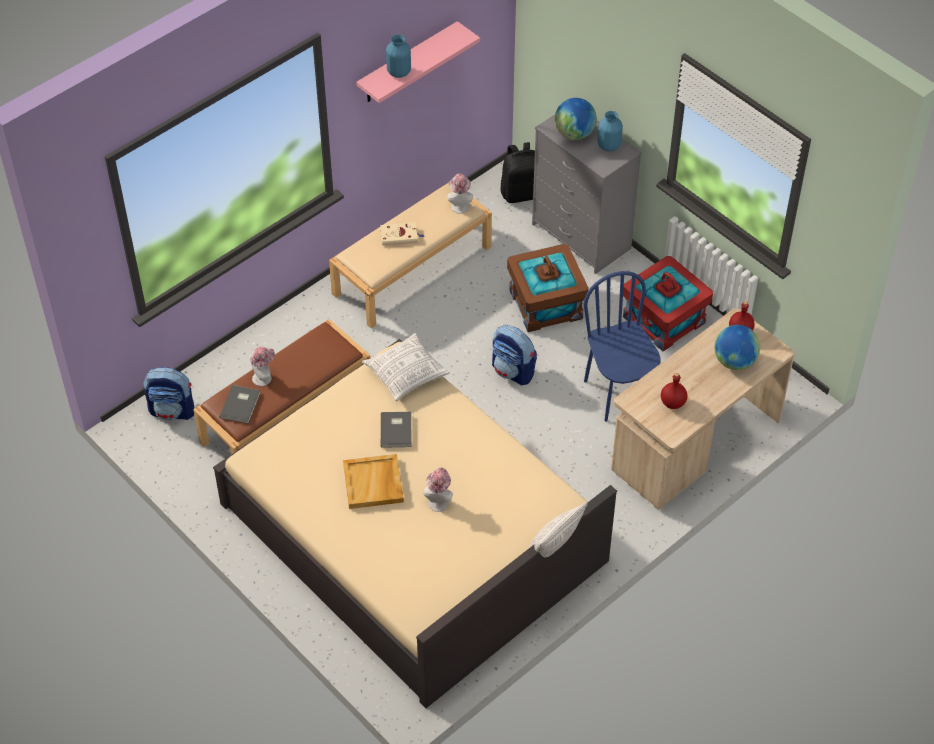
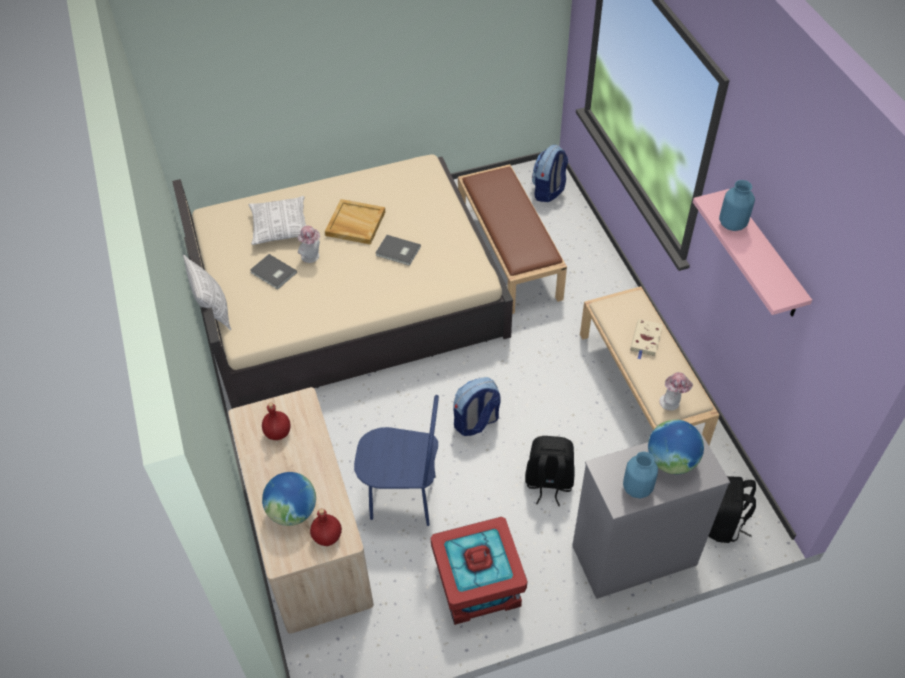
camera: 115 degrees right, 0 degrees up
grey book [219,385,260,424] -> grey book moved to [250,254,297,290]
hat [250,346,275,386] -> none
pillow [362,333,450,401] -> pillow moved to [249,196,306,245]
brown storage box [507,244,588,332] -> black backpack [525,436,575,506]

